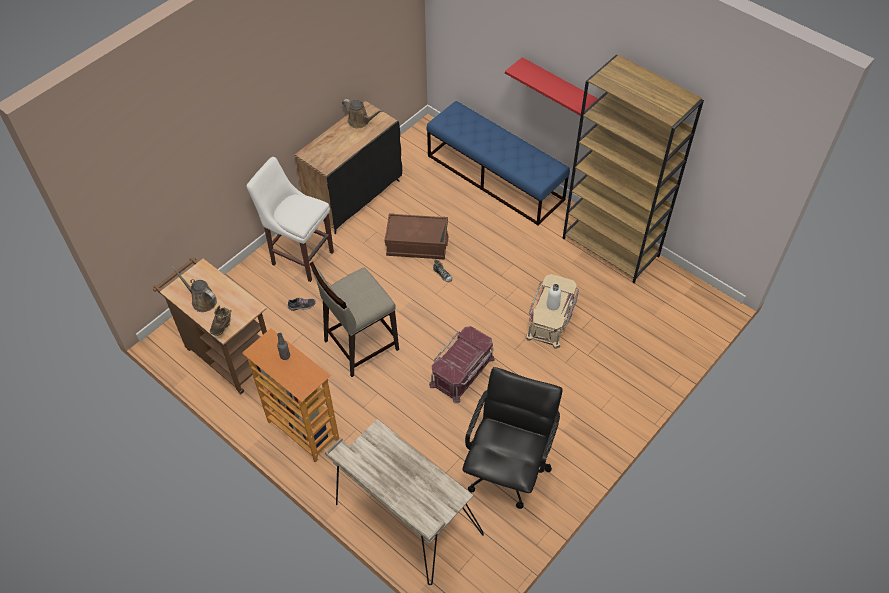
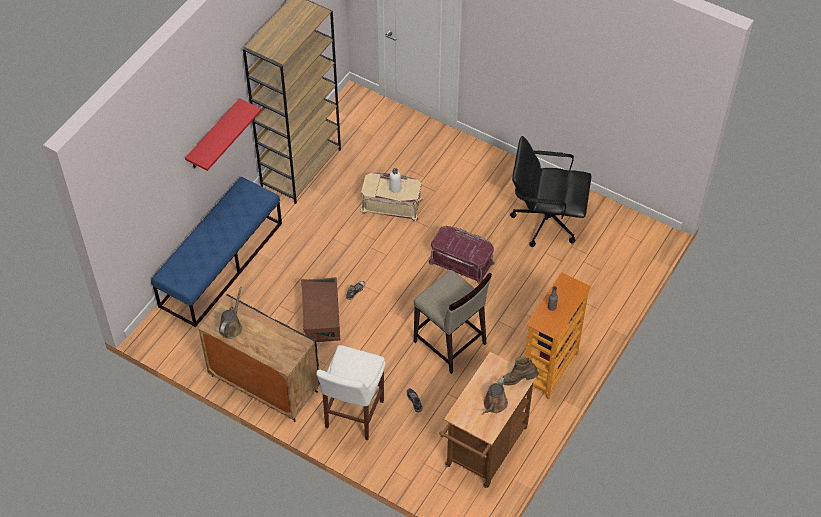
camera: 100 degrees left, 0 degrees up
beige desk [325,419,484,585] -> none

